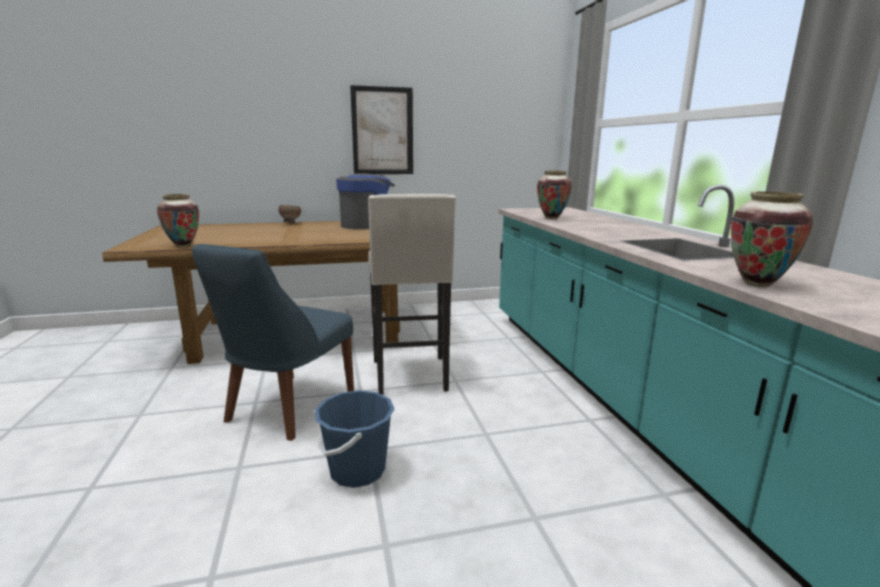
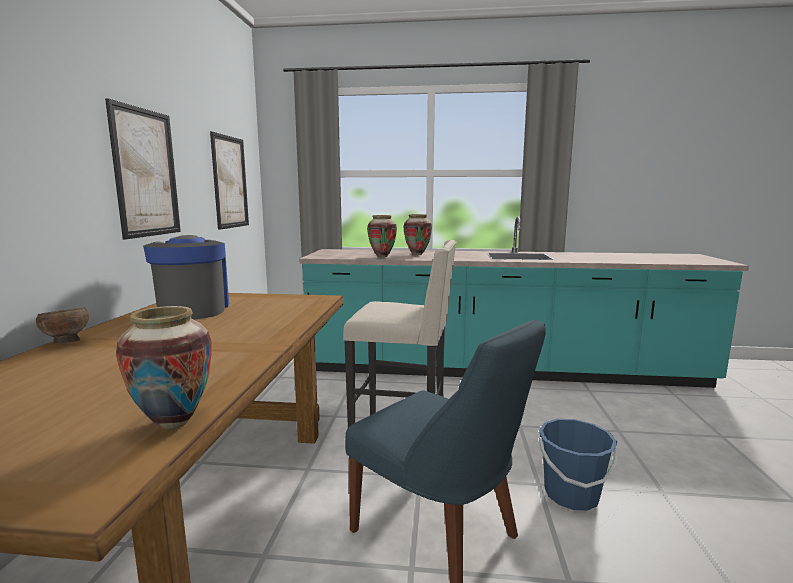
camera: 70 degrees left, 5 degrees down
vase [731,191,813,287] -> vase moved to [404,214,432,255]
none -> picture [210,132,249,230]

